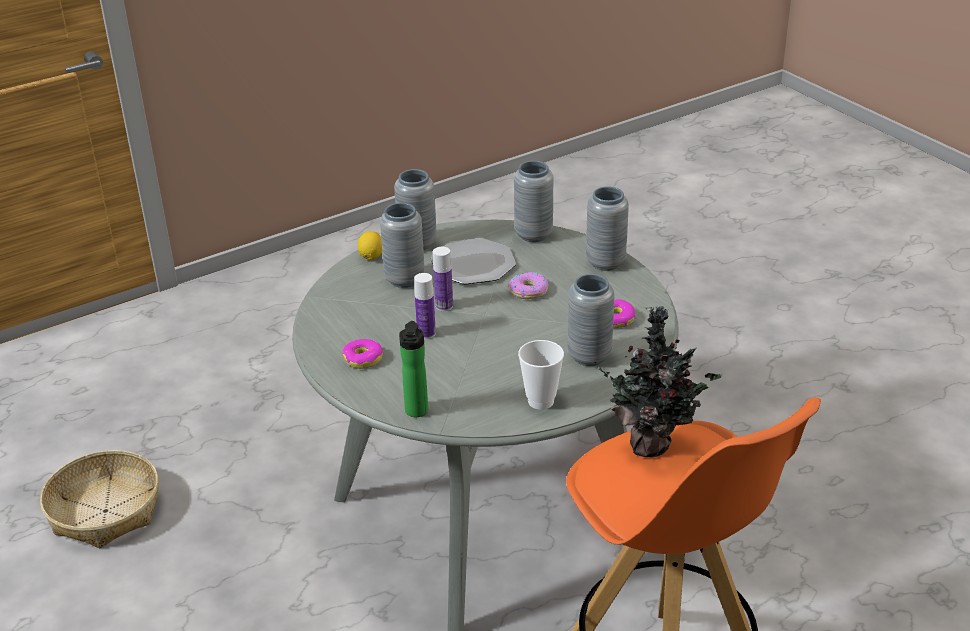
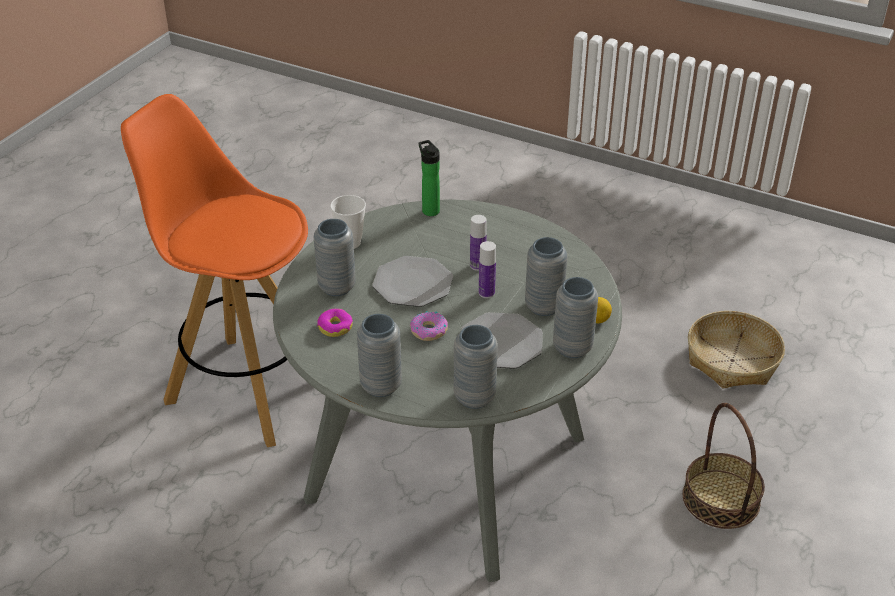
camera: 150 degrees right, 5 degrees up
donut [343,339,383,369] -> none
potted plant [595,306,722,457] -> none
none -> plate [372,256,453,307]
none -> basket [683,403,765,529]

